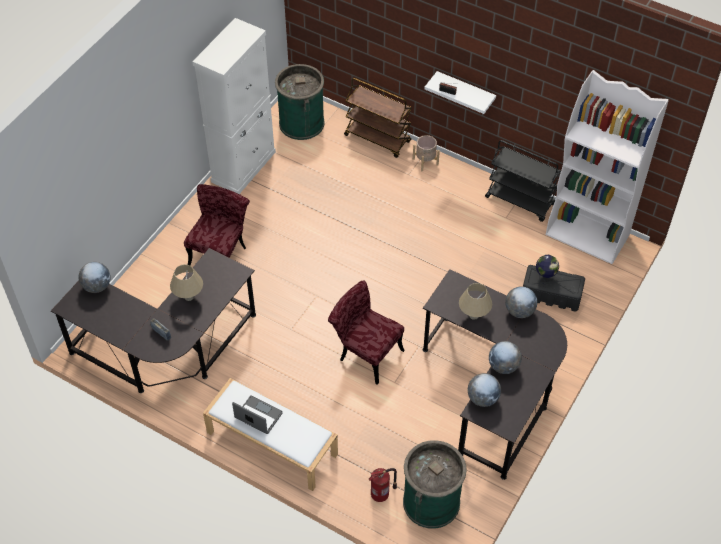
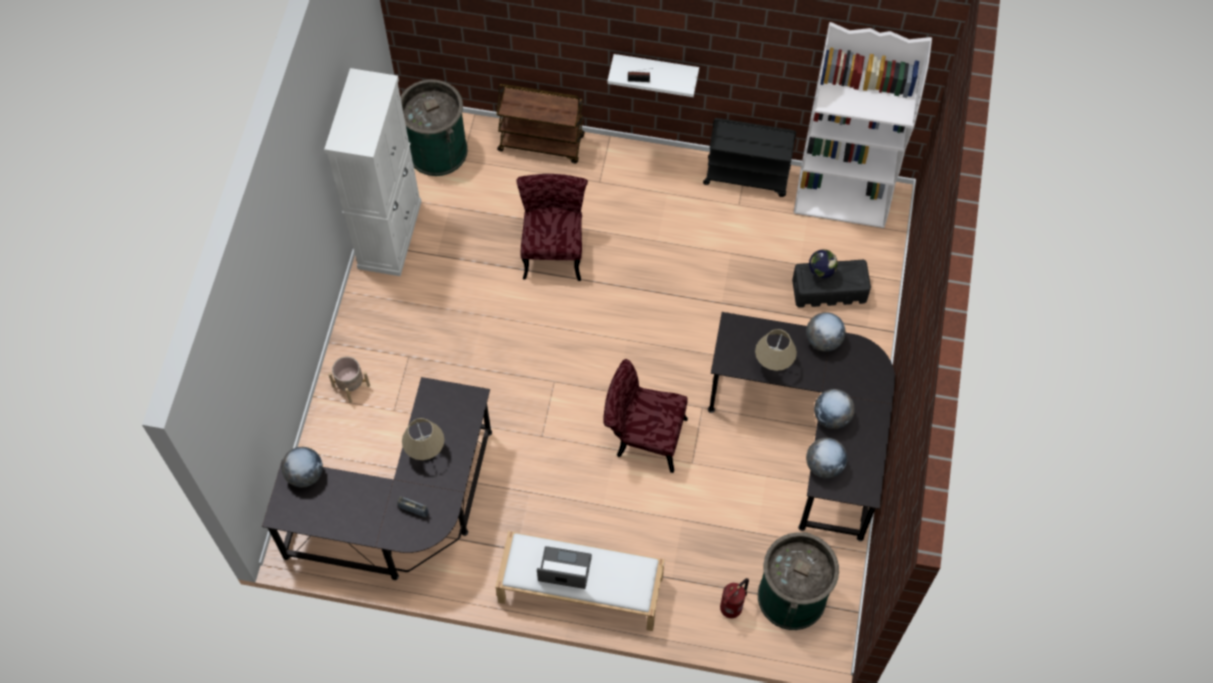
camera: 20 degrees left, 10 degrees up
red chair [184,184,250,265] -> red chair moved to [517,174,588,281]
beige planter [413,135,440,171] -> beige planter moved to [328,356,370,403]

